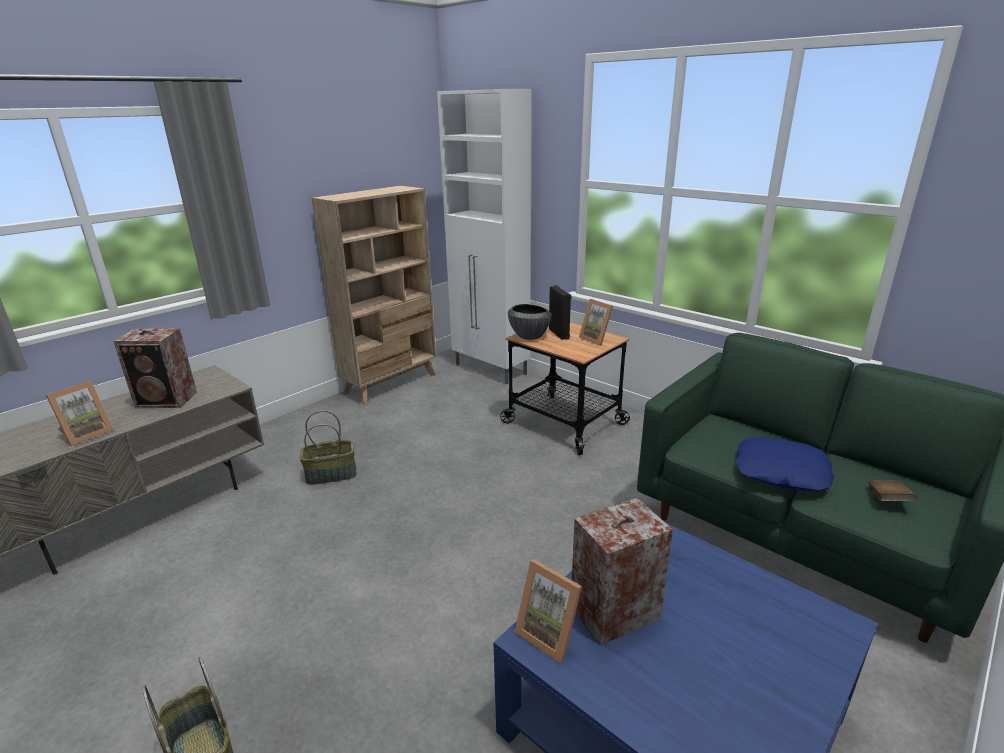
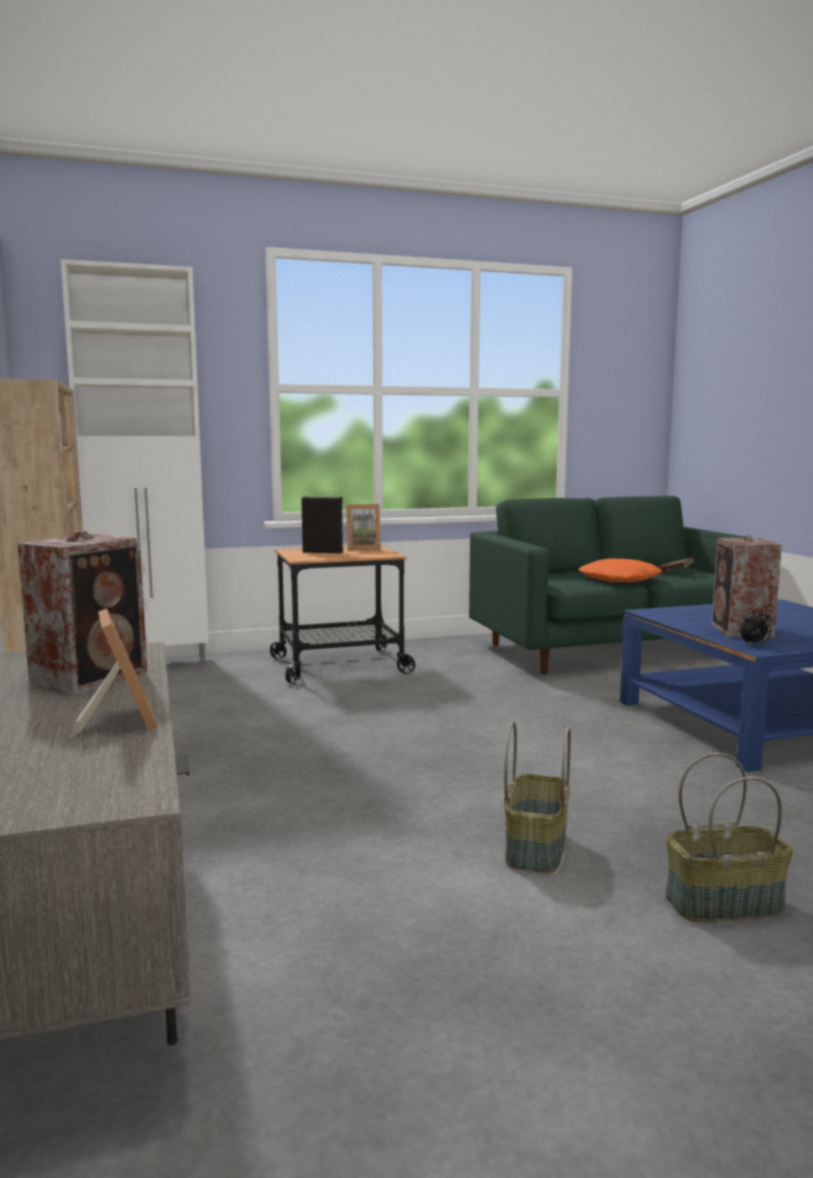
camera: 60 degrees left, 15 degrees down
basket [300,410,357,485] -> basket moved to [504,721,571,873]
bowl [508,304,552,340] -> none
picture frame [514,559,582,663] -> alarm clock [740,607,771,646]
blue pillow [736,437,834,491] -> orange pillow [579,558,662,582]

